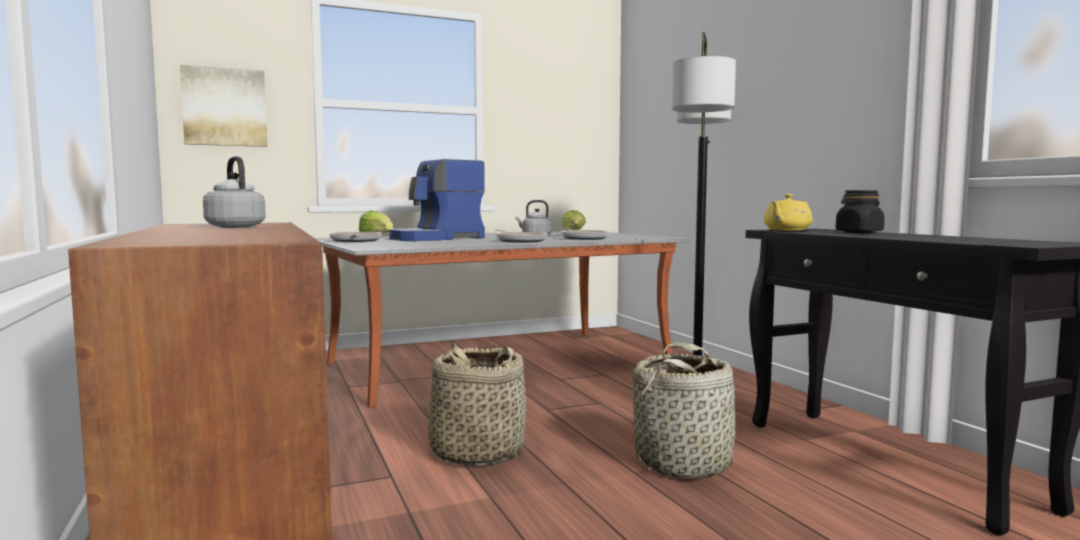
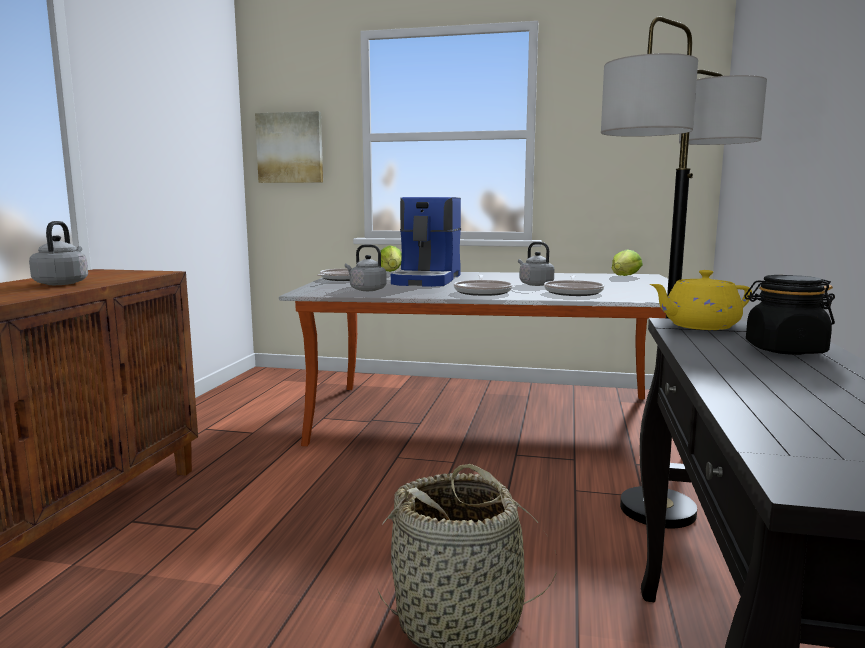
camera: 35 degrees right, 5 degrees up
coffee machine [389,159,485,241] -> coffee machine turned 75 degrees counterclockwise [391,197,461,287]
basket [424,342,529,465] -> none
none -> grey kettle [345,244,387,291]

